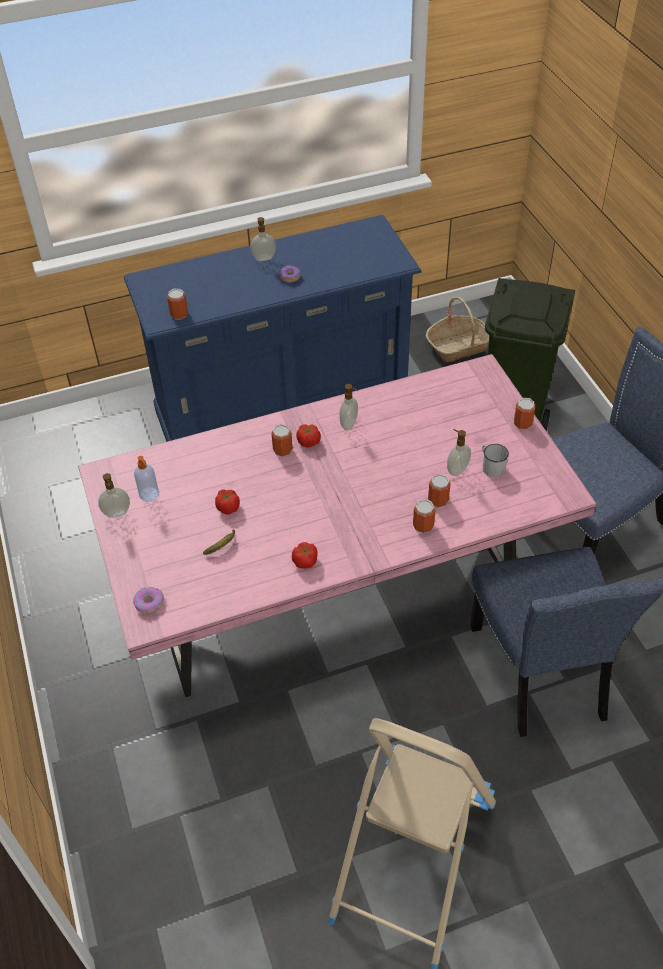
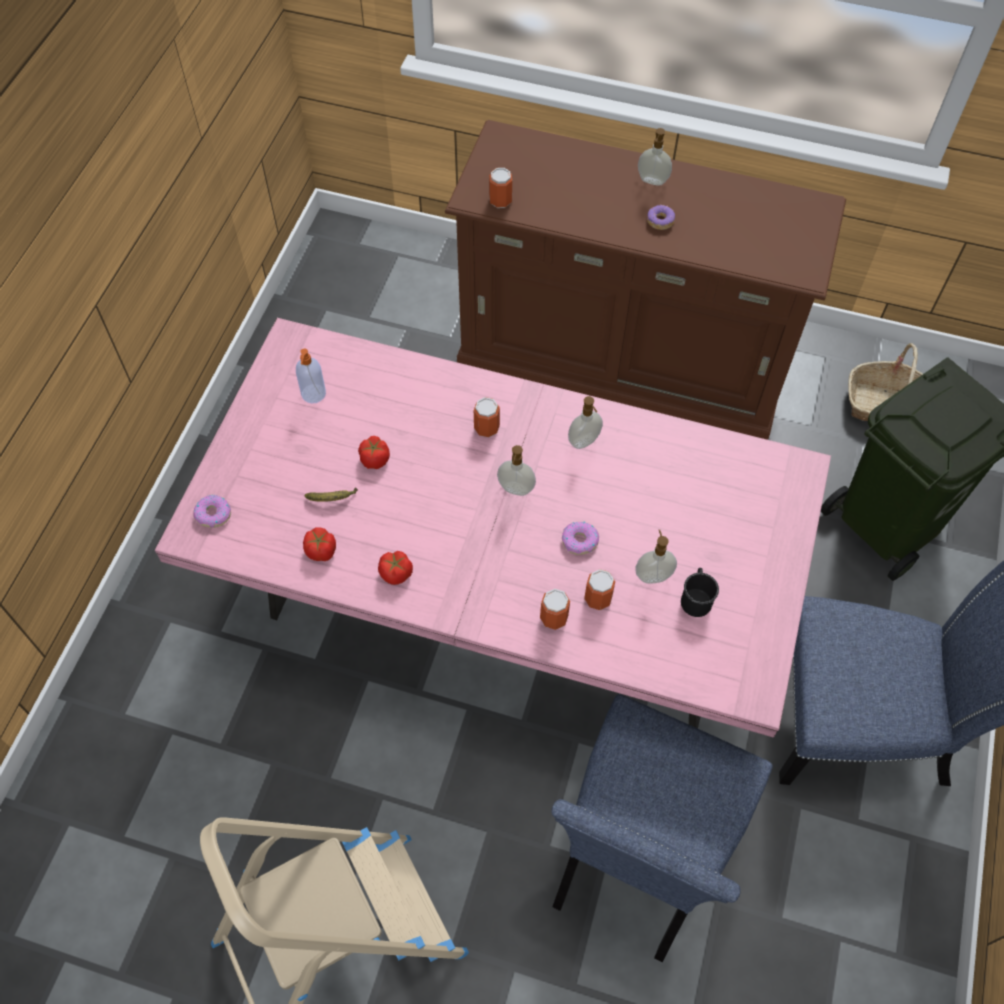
camera: 35 degrees right, 10 degrees up
soap dispenser [98,473,130,518] -> soap dispenser moved to [497,445,536,496]
blue cabinet [124,215,421,442] -> brown cabinet [445,120,846,440]
tomato [296,424,321,447] -> tomato moved to [303,527,336,561]
white mug [482,444,509,477] -> black mug [681,568,719,617]
can [514,398,535,430] -> none
none -> donut [562,522,599,555]

